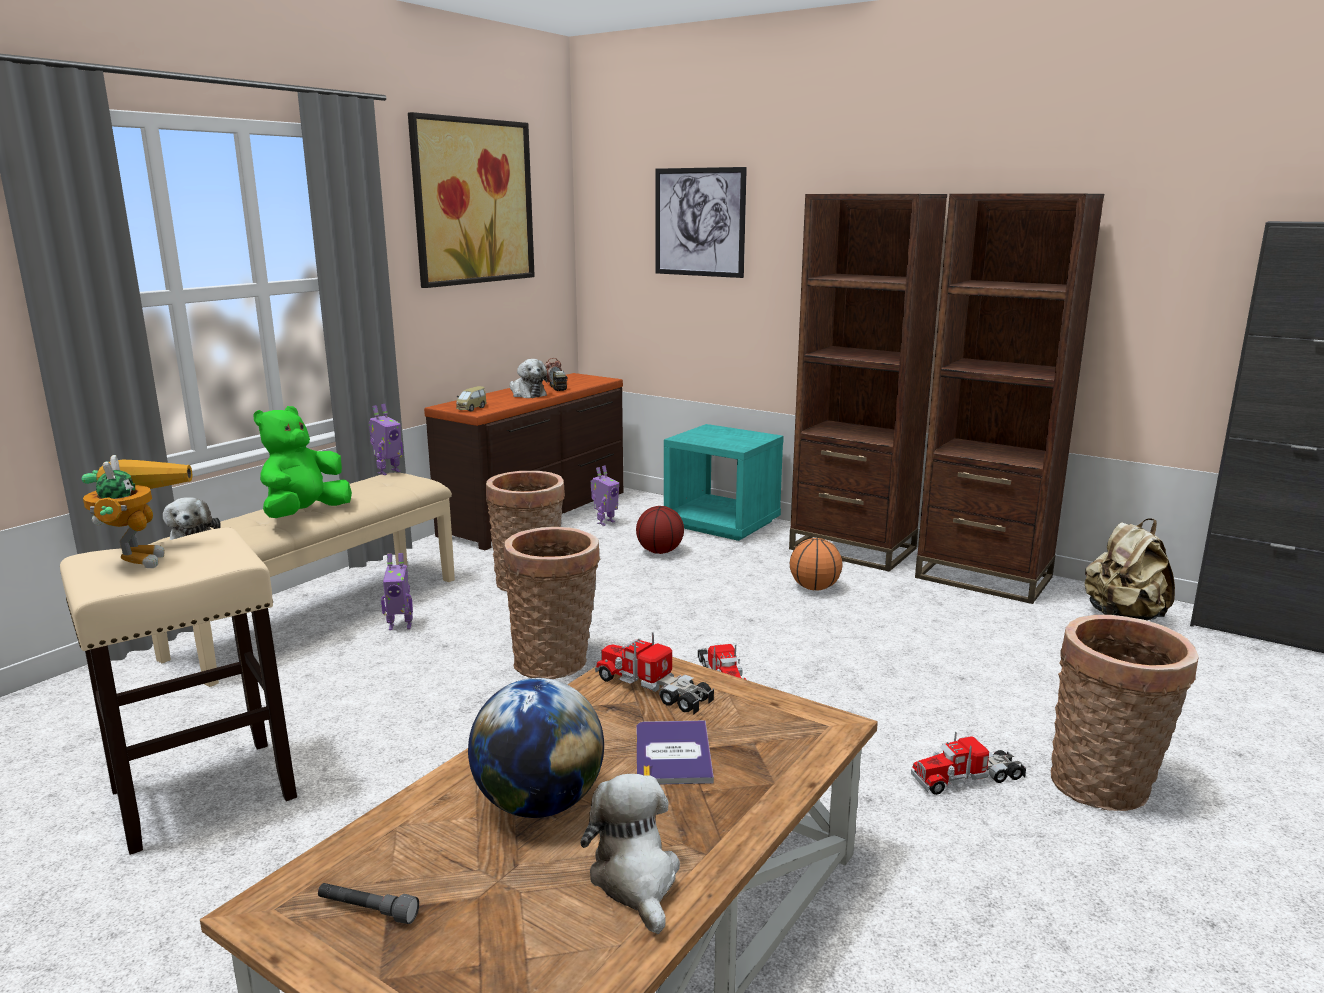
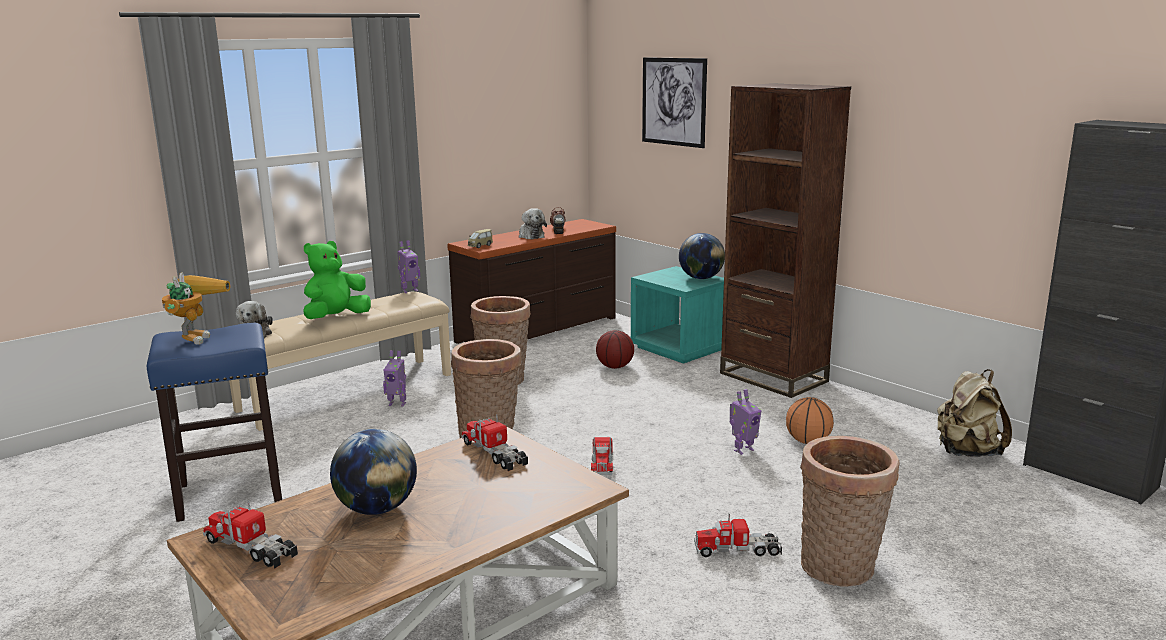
camera: 15 degrees right, 0 degrees up
beige stool [60,528,297,855] -> blue stool [147,323,282,522]
grey flashlight [318,883,419,924] -> toy truck [203,500,298,569]
picture [408,112,535,288] -> none
plush toy [581,774,680,934] -> none
toy robot [591,465,619,526] -> toy robot moved to [730,389,761,455]
book [636,720,714,785] -> none
basketball [790,538,843,591] -> basketball moved to [786,397,834,444]
brown bookcase [915,194,1104,604] -> none
none -> globe [679,233,725,279]

